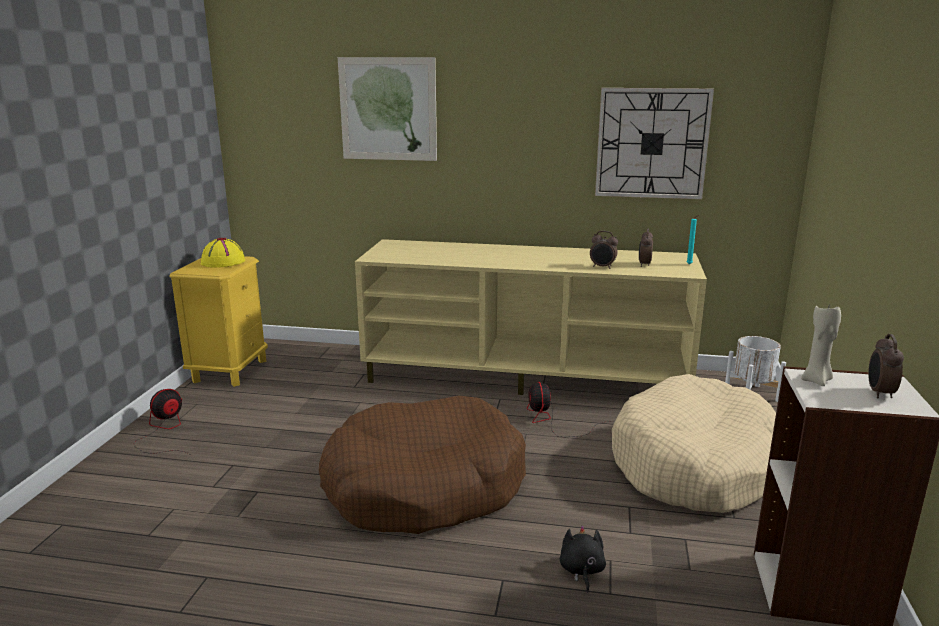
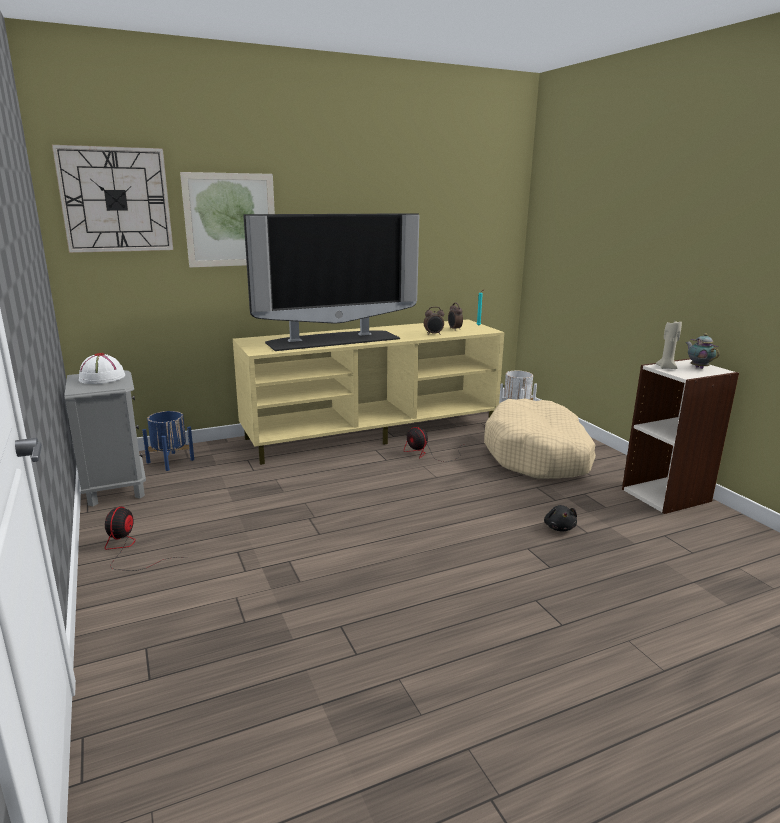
camera: 35 degrees left, 0 degrees up
yellow nightstand [169,256,268,387] -> grey nightstand [64,370,146,506]
yellow hat [201,237,245,268] -> white hat [79,353,125,384]
brown dog bed [319,396,526,534] -> none
black plush toy [560,525,606,593] -> black plush toy turned 150 degrees counterclockwise [544,505,577,531]
wall clock [595,88,714,199] -> wall clock moved to [52,145,173,253]
alarm clock [868,334,904,398] -> teapot [686,333,720,369]
none -> blue planter [142,411,194,471]
none -> television [243,213,419,351]

